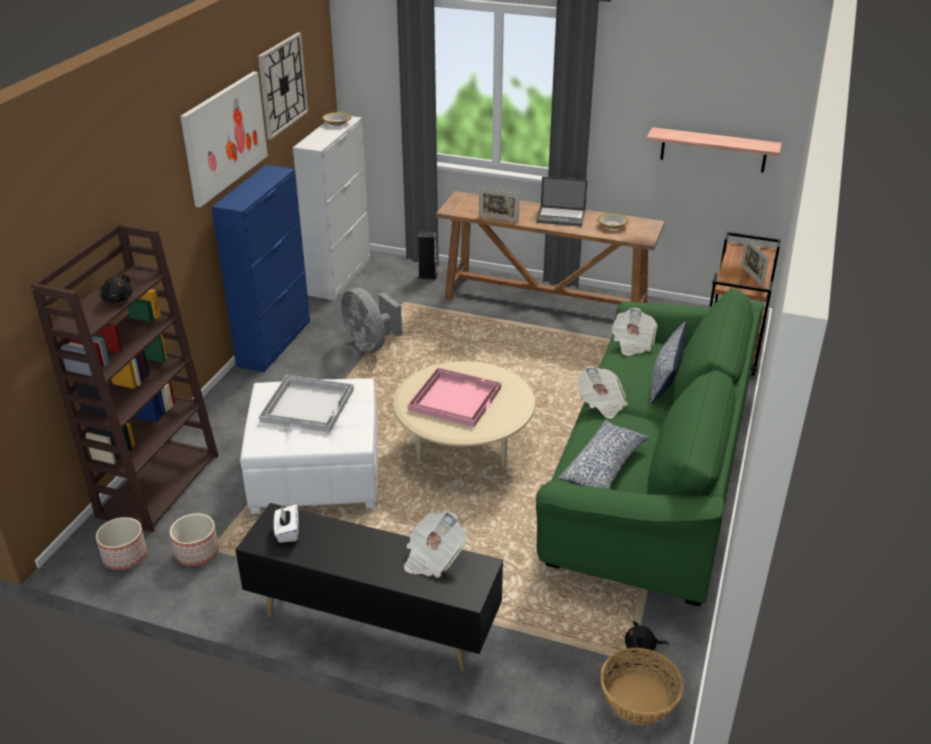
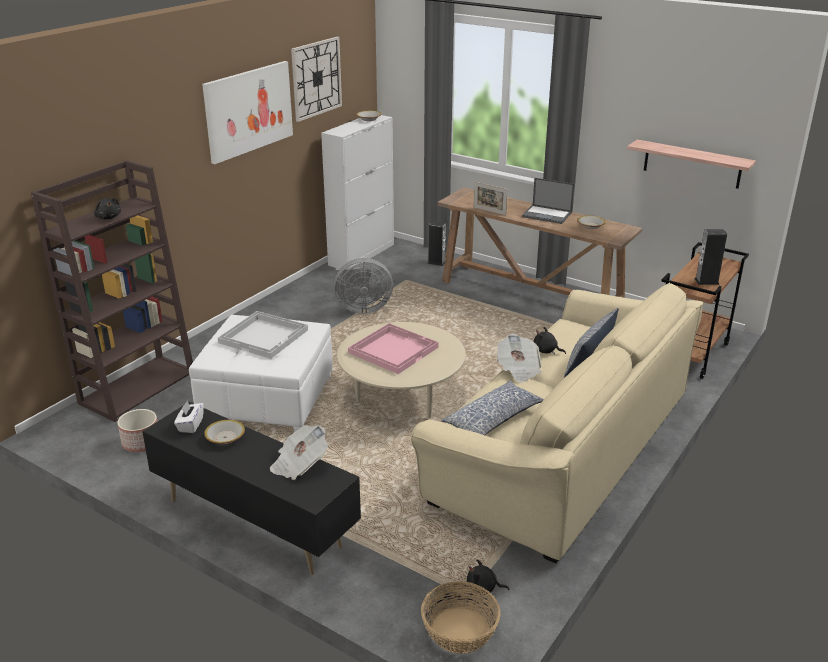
camera: 15 degrees right, 5 degrees down
planter [96,517,147,570] -> none
blue cabinet [212,165,310,372] -> none
grey fan [341,288,402,353] -> grey fan turned 75 degrees counterclockwise [334,258,393,314]
green sofa [536,288,764,606] -> beige sofa [411,282,703,564]
newspaper [611,308,658,356] -> none
picture frame [741,237,769,287] -> speaker [694,229,727,285]
none -> bowl [204,420,245,444]
none -> black plush toy [534,327,566,354]

